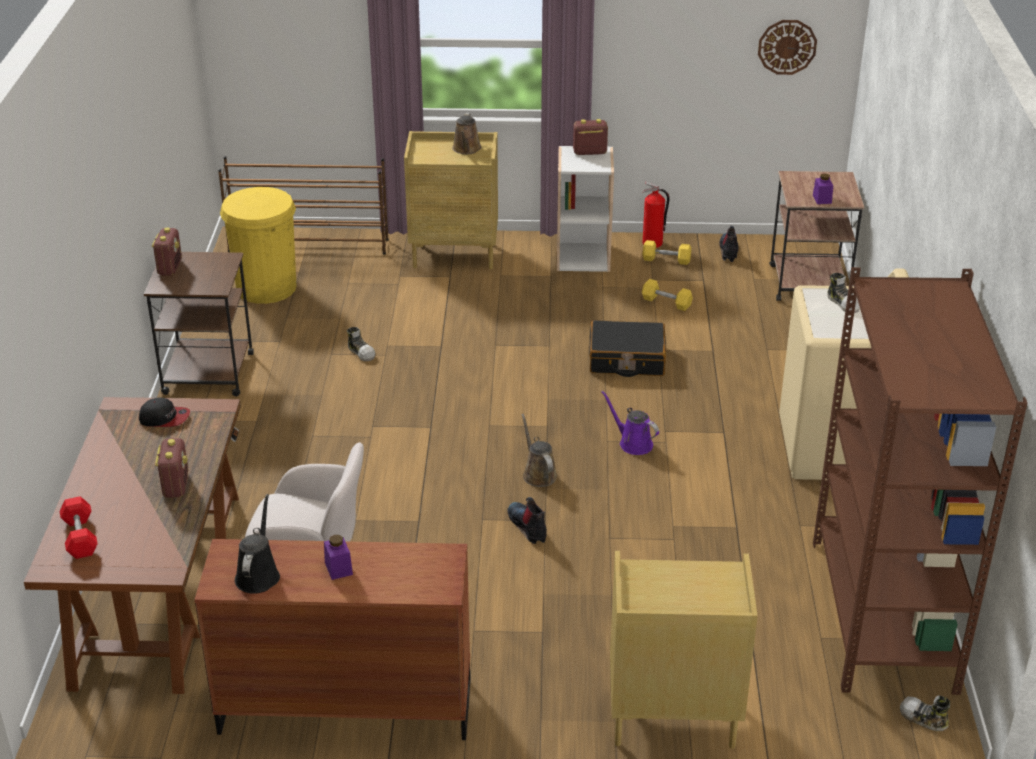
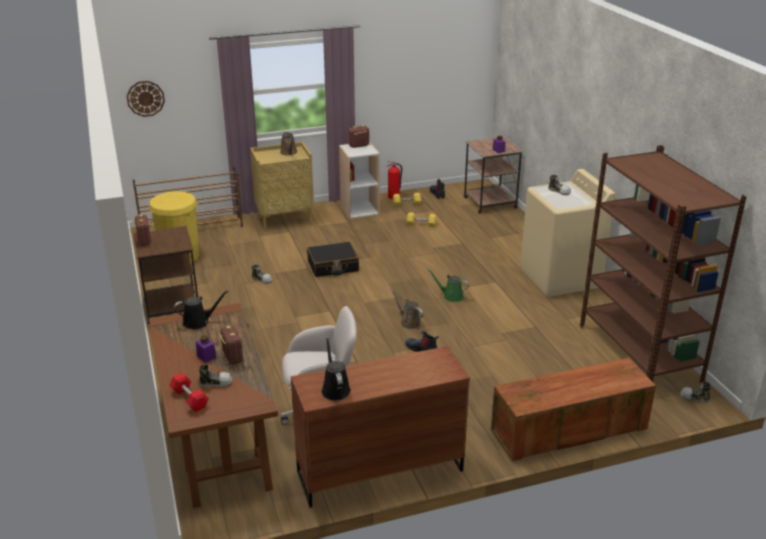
camera: 20 degrees left, 5 degrees down
cap [139,397,190,427] -> black watering can [174,290,229,329]
purple jar [324,535,353,580] -> purple jar moved to [196,335,217,363]
black suitcase [589,320,666,377] -> black suitcase moved to [307,242,359,277]
purple watering can [601,390,659,455] -> green watering can [428,269,469,302]
beige cabinet [610,551,758,749] -> brown bench [491,358,656,461]
wall clock [758,20,817,75] -> wall clock moved to [127,81,165,117]
none -> shoe [198,364,232,387]

